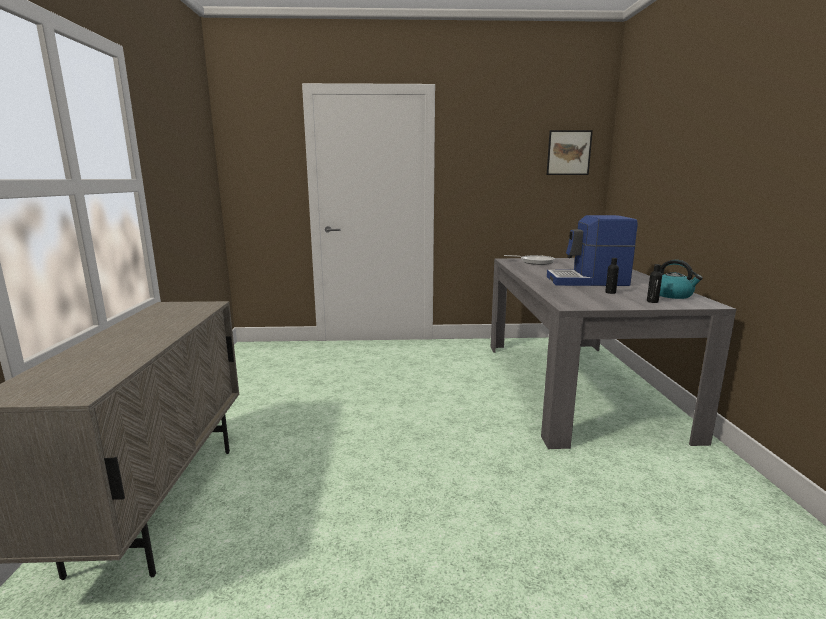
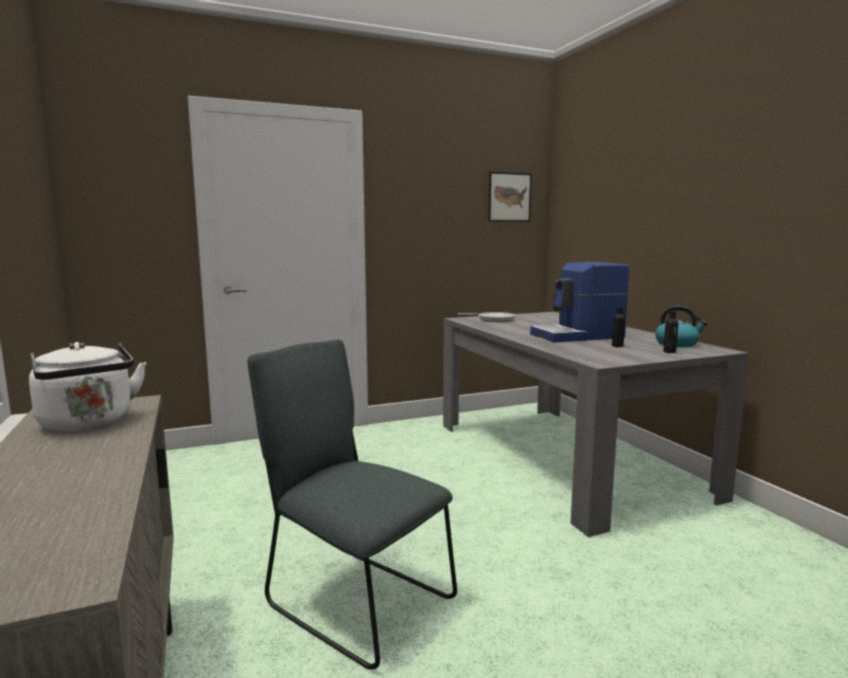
camera: 20 degrees left, 5 degrees down
none -> white kettle [29,342,146,432]
none -> grey chair [248,339,457,670]

